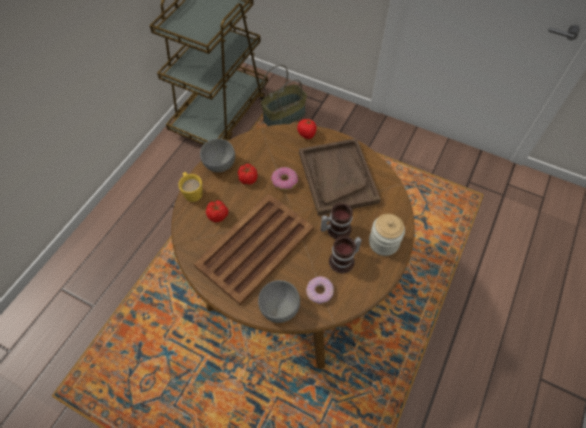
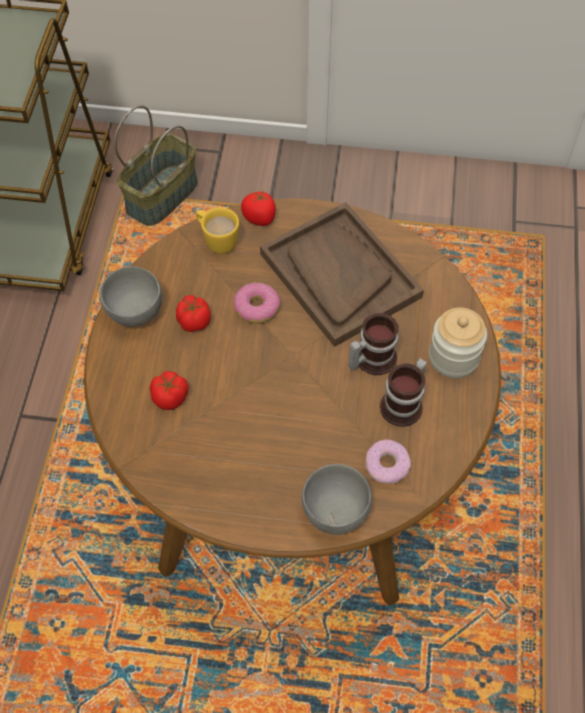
camera: 20 degrees left, 0 degrees up
yellow mug [178,172,203,202] -> yellow mug moved to [196,207,239,254]
brown tray [194,194,314,306] -> none

